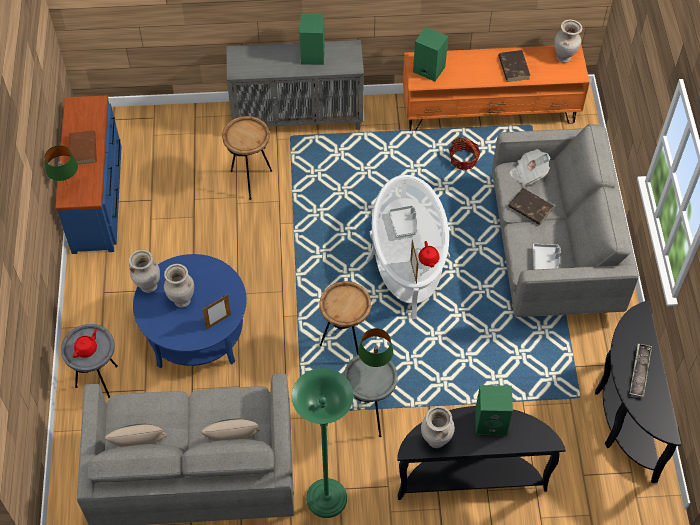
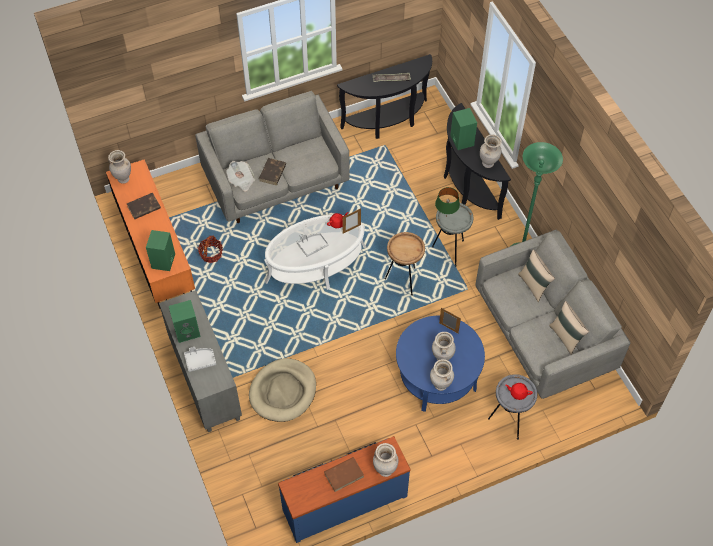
camera: 110 degrees left, 0 degrees up
green table lamp [44,145,78,186] -> beige vase [373,443,399,477]
brown side table [222,116,272,200] -> beige dog bed [249,358,316,422]
grey tray [533,244,561,270] -> grey tray moved to [184,347,216,372]

